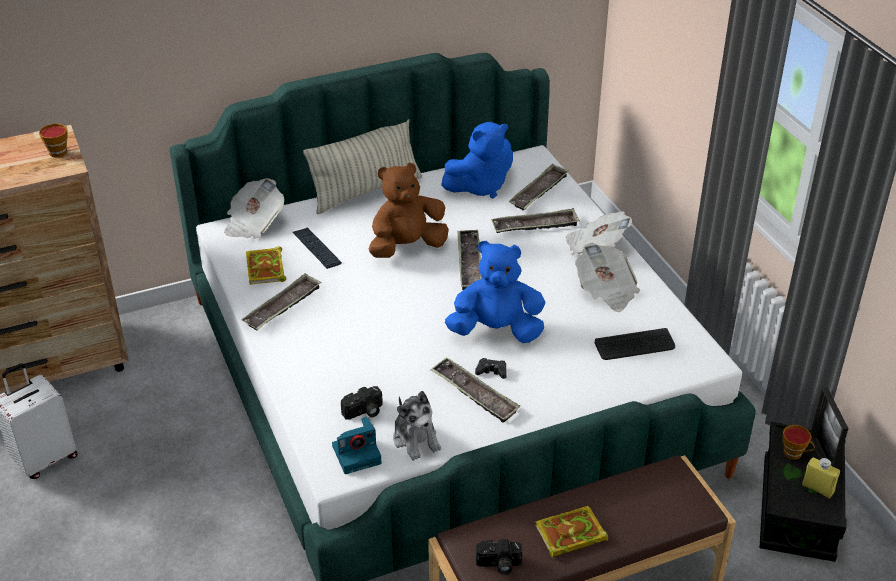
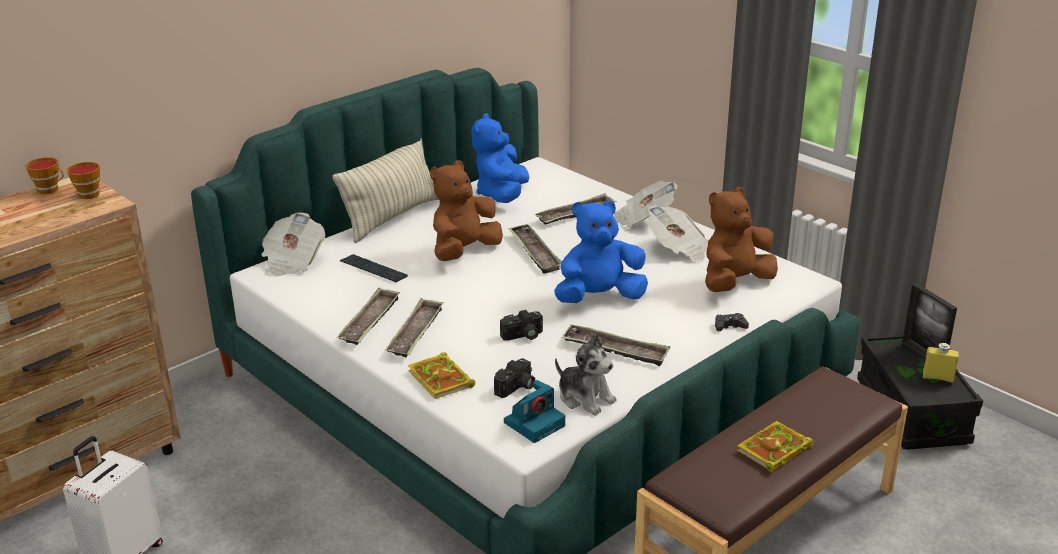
camera: 20 degrees left, 10 degrees down
book [246,246,286,285] -> book moved to [408,352,475,399]
blue plush toy [441,122,513,199] -> blue plush toy turned 150 degrees clockwise [471,113,529,203]
black game controller [475,358,507,379] -> black game controller moved to [715,313,749,331]
camera [476,539,522,575] -> camera moved to [500,310,543,341]
tray [508,164,568,210] -> tray moved to [386,298,444,357]
keyboard [595,328,675,360] -> brown plush toy [705,187,778,292]
cup [783,425,814,460] -> cup moved to [26,157,64,194]

